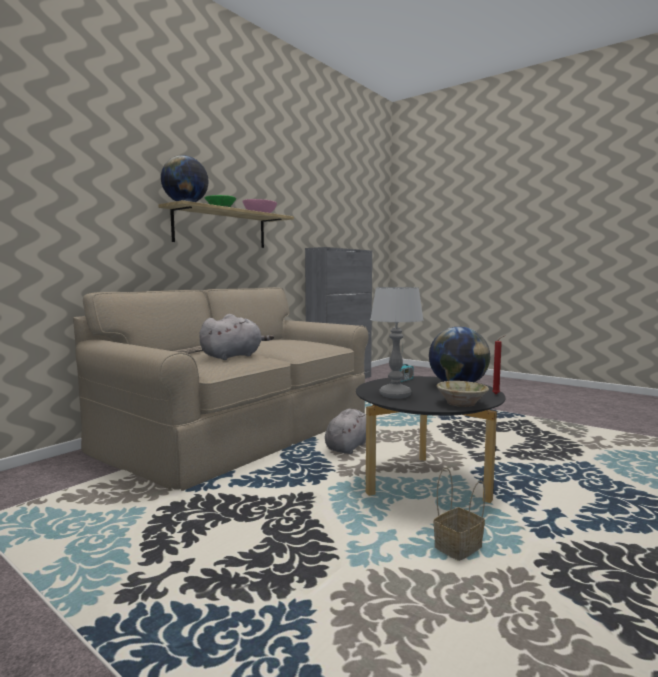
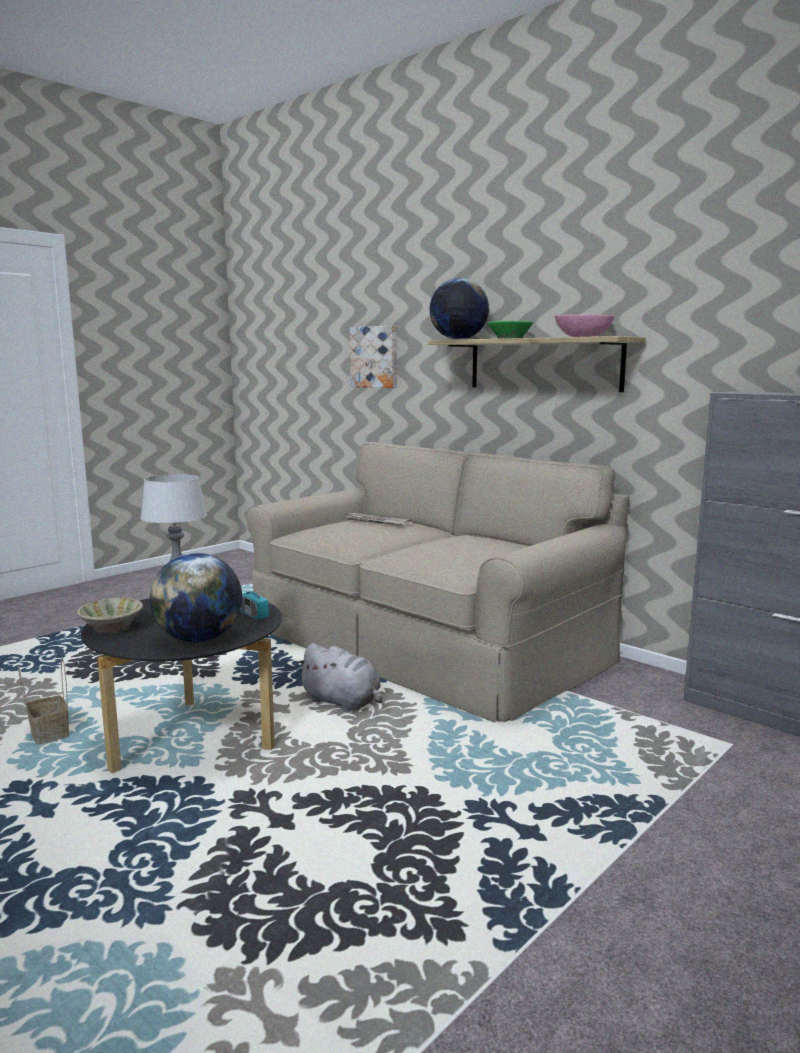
camera: 95 degrees right, 5 degrees up
grey plush toy [200,314,274,360] -> none
red candle [492,336,504,394] -> none
none -> picture [350,326,397,388]

